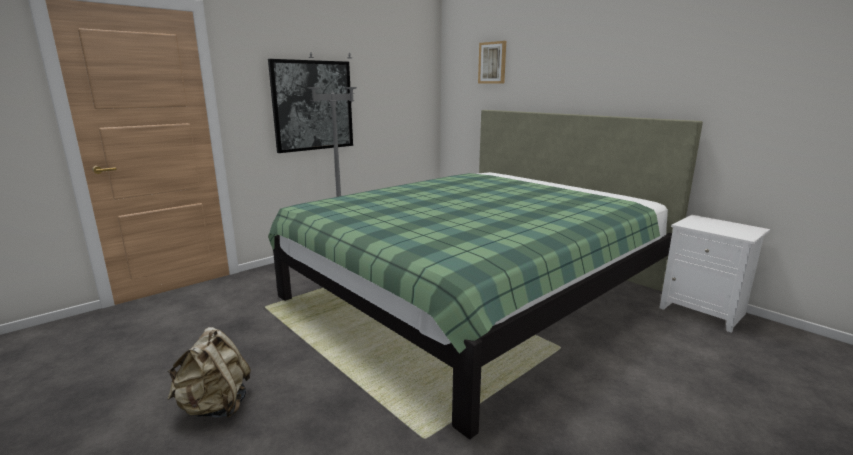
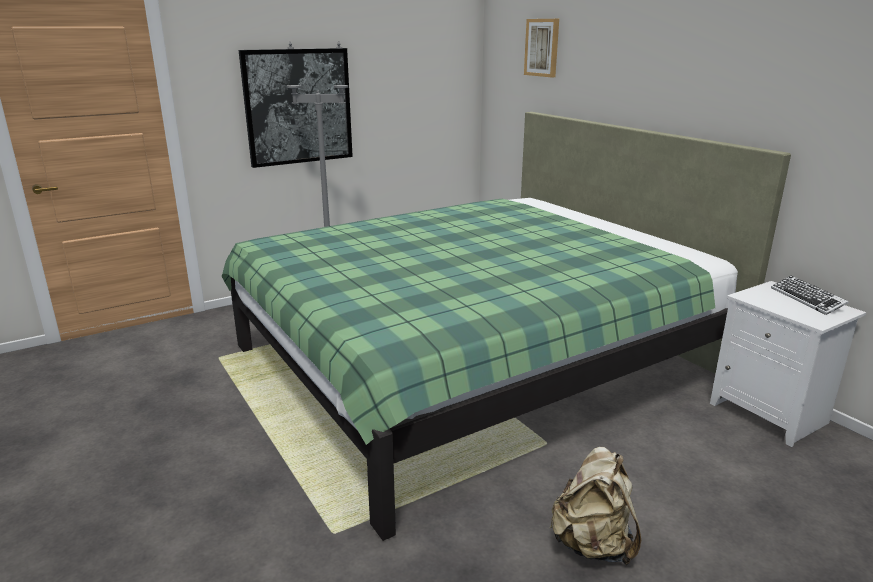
camera: 10 degrees right, 5 degrees up
beige backpack [167,327,251,418] -> beige backpack moved to [550,447,641,565]
none -> keyboard [771,275,849,315]

